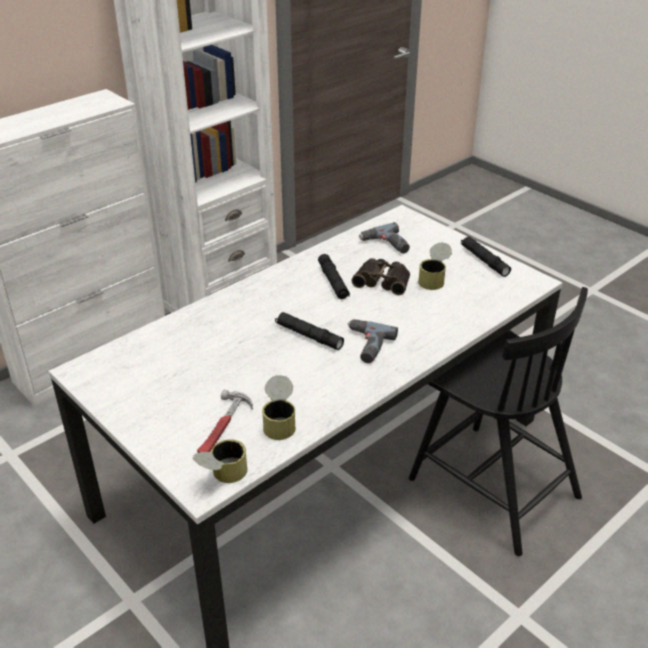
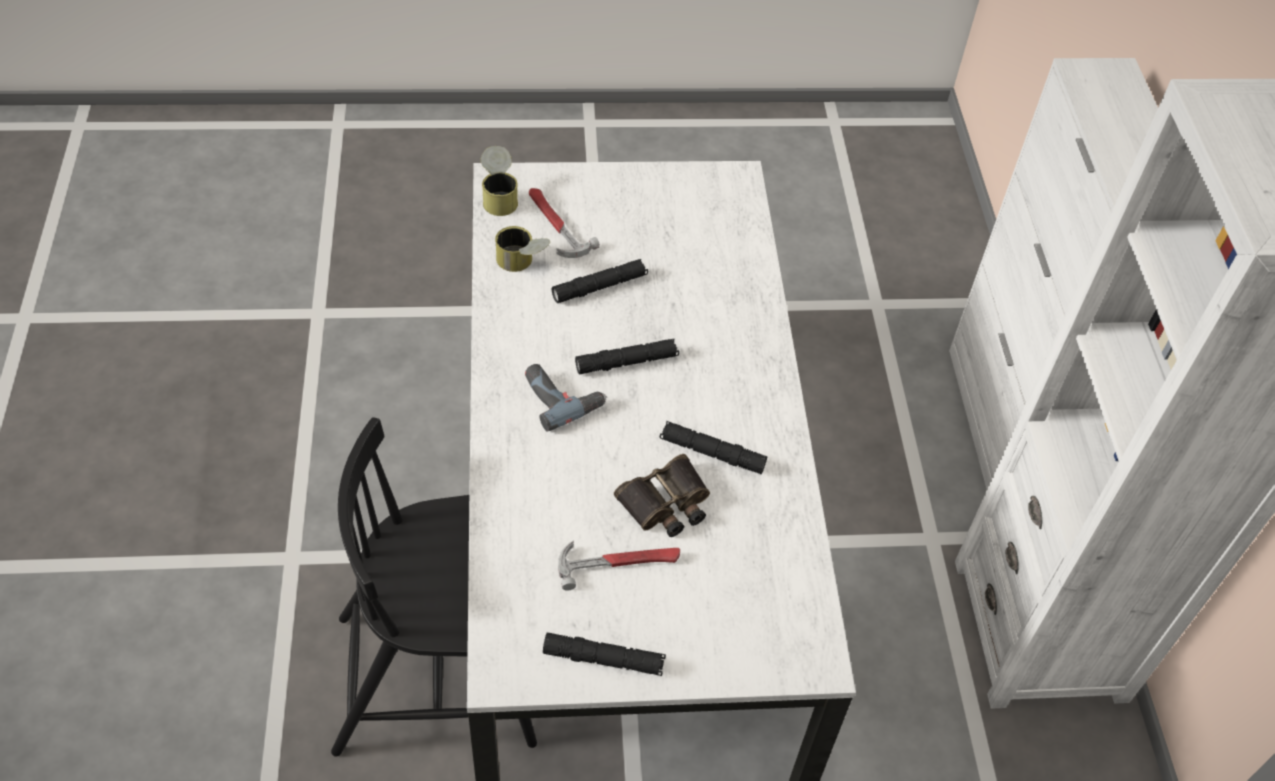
camera: 125 degrees right, 15 degrees up
power drill [359,222,410,254] -> none
can [418,242,452,290] -> hammer [558,541,680,591]
none -> black flashlight [552,259,648,303]

